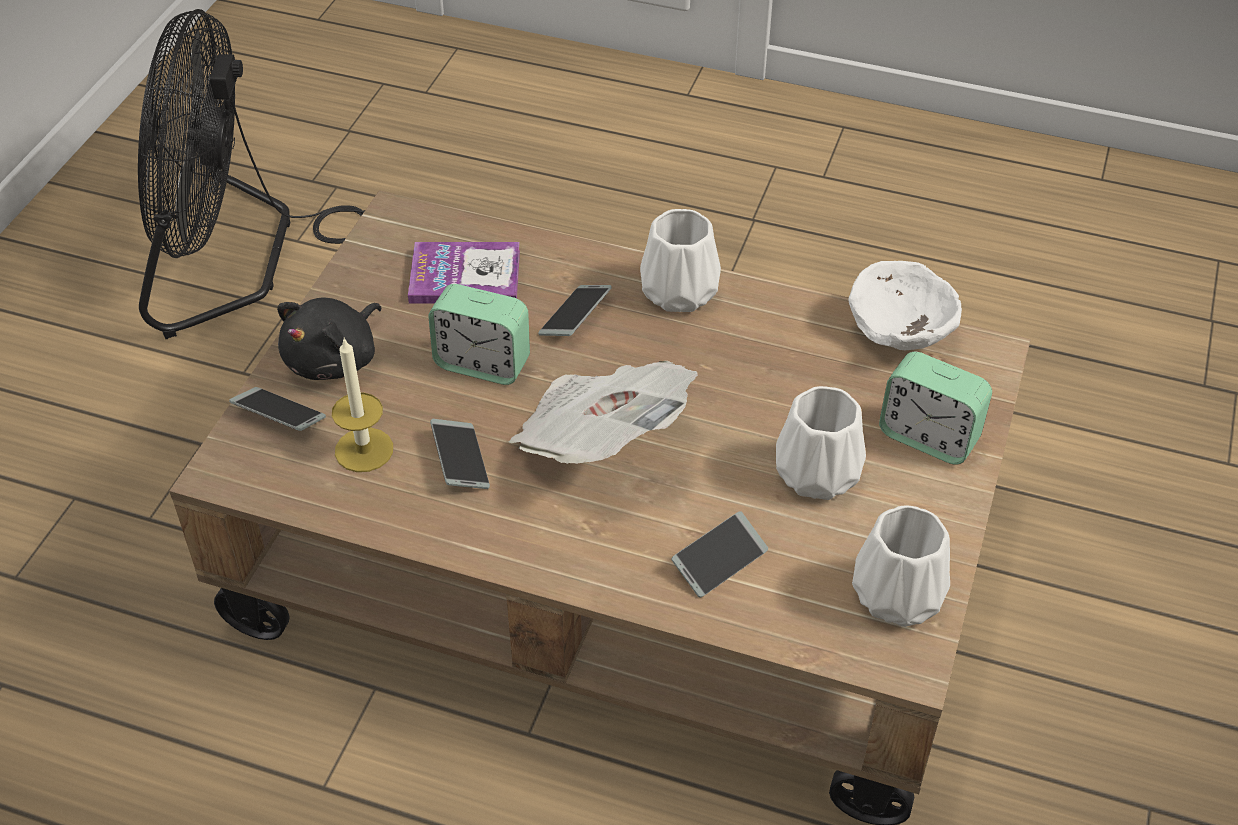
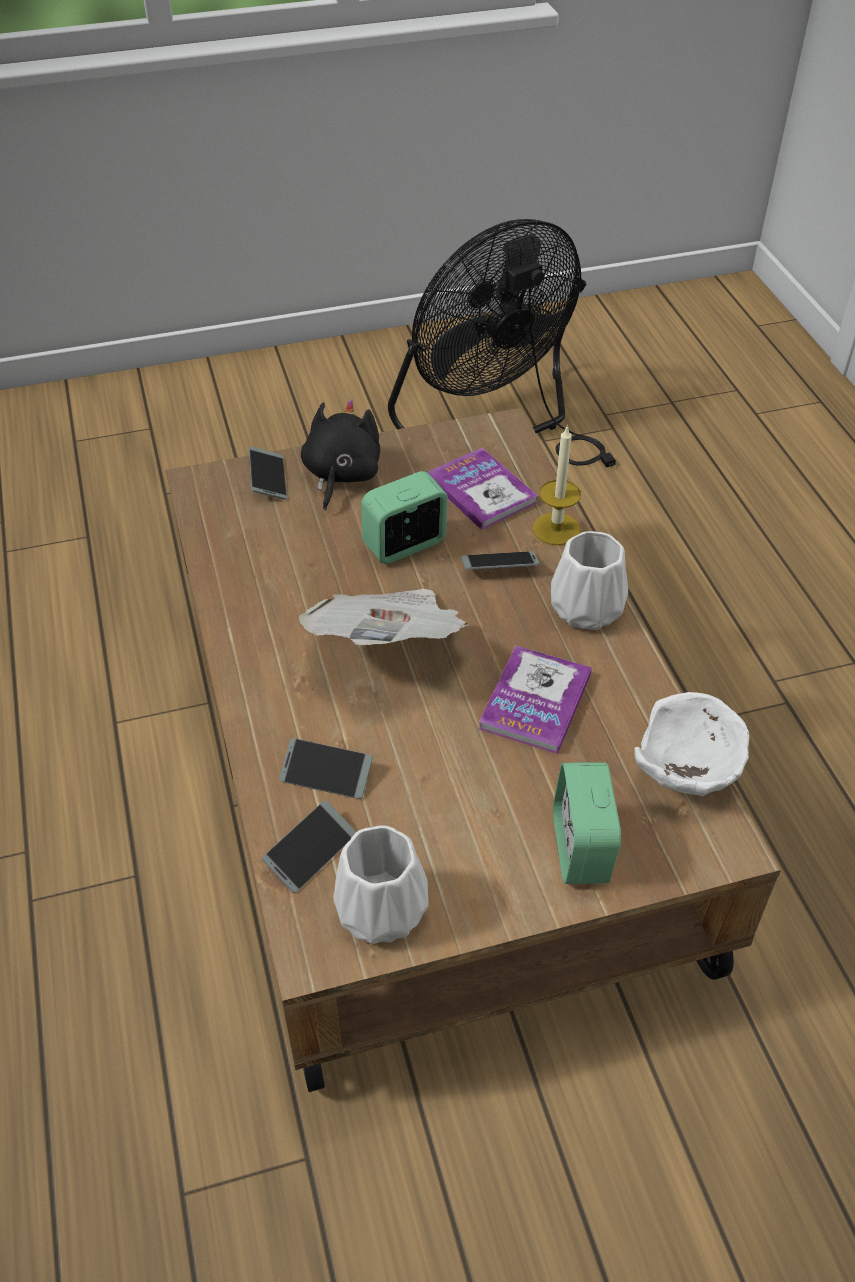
camera: 55 degrees right, 0 degrees up
black plush toy [277,298,381,380] -> black plush toy turned 105 degrees clockwise [301,400,380,511]
candle [332,337,393,472] -> candle moved to [533,425,581,545]
alarm clock [428,284,530,385] -> alarm clock turned 75 degrees clockwise [361,471,448,564]
phone [430,419,490,489] -> phone moved to [262,801,356,893]
white vase [776,386,866,500] -> none
none -> book [479,646,592,754]

